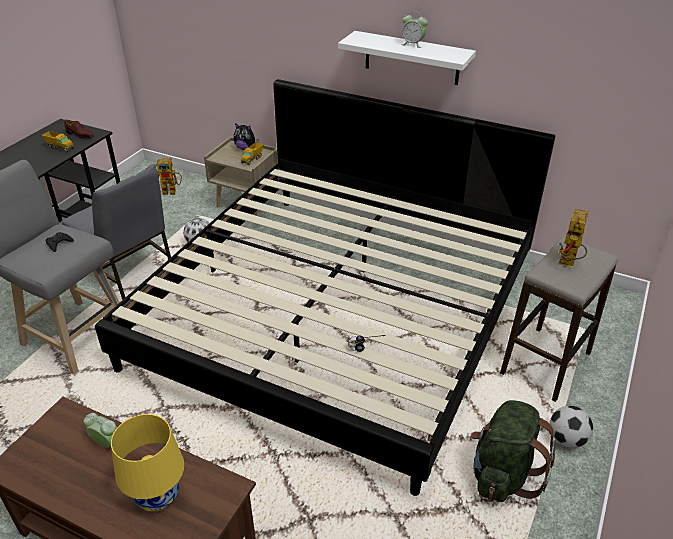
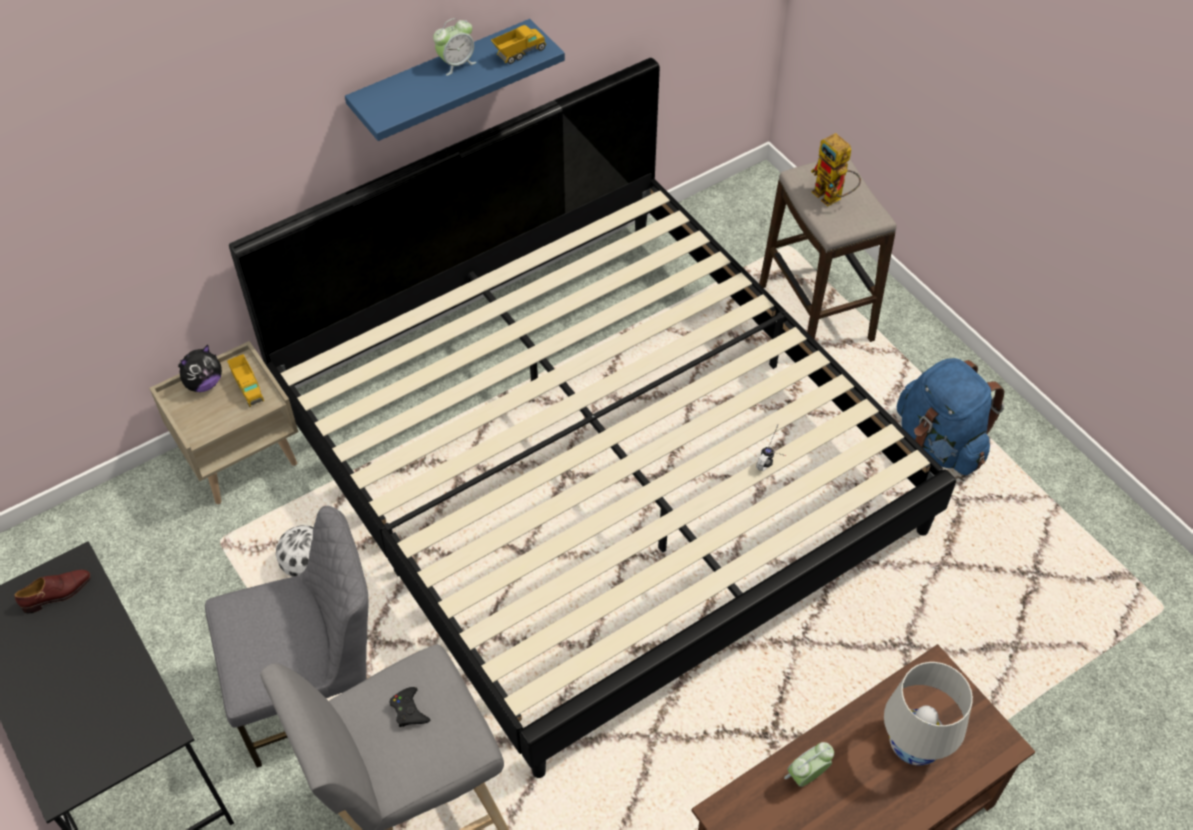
camera: 60 degrees left, 15 degrees up
toy truck [42,131,74,152] -> toy truck moved to [491,25,546,64]
yellow table lamp [111,414,184,512] -> white table lamp [884,662,973,765]
toy robot [156,158,182,195] -> none
white shelf [338,31,476,85] -> blue shelf [345,19,565,141]
green backpack [471,400,555,502] -> blue backpack [897,358,1005,475]
football [550,406,593,448] -> none

